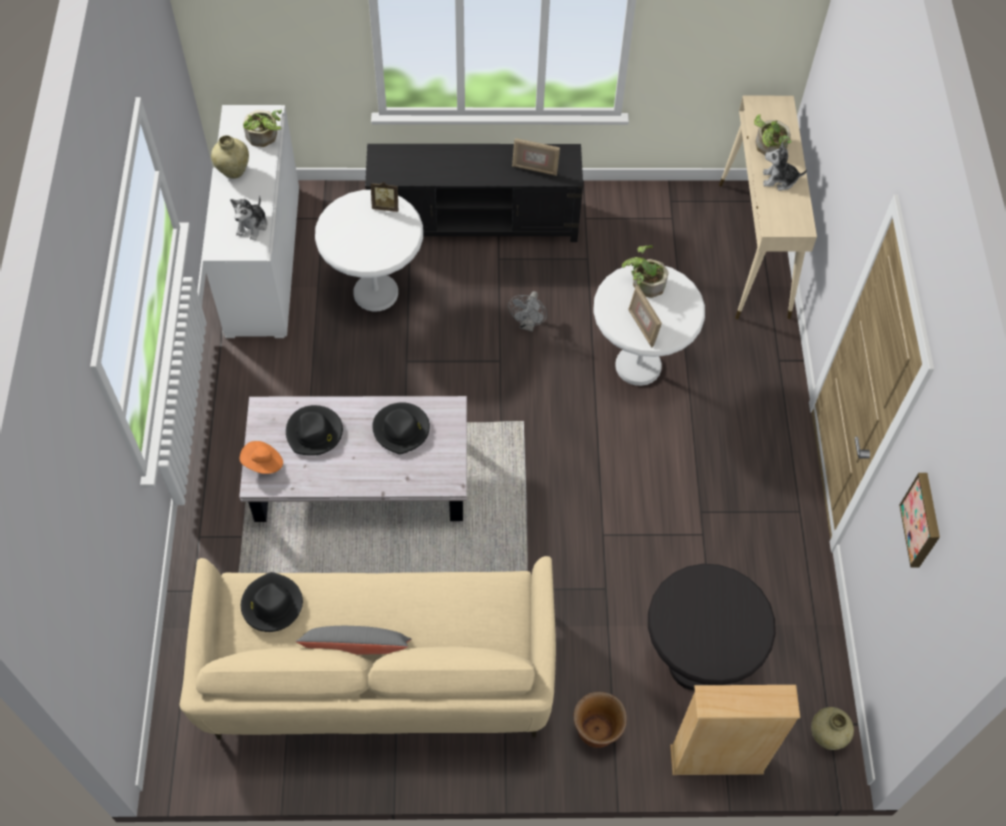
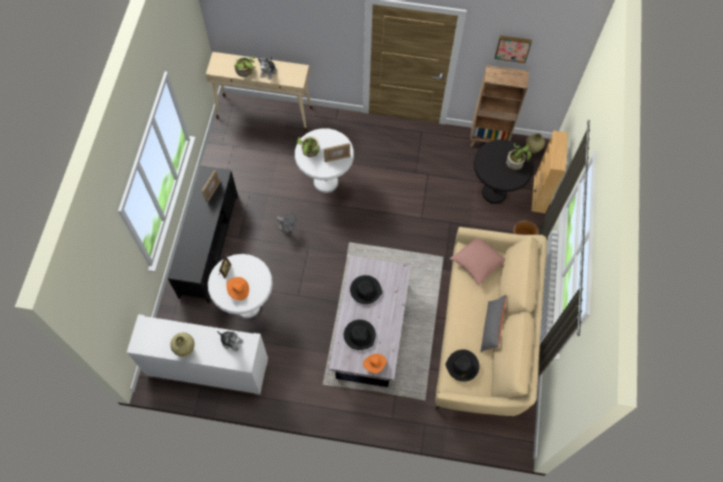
camera: 80 degrees left, 5 degrees up
potted plant [243,110,282,147] -> potted plant moved to [506,143,531,170]
none -> orange hat [226,277,249,300]
none -> pink pillow [450,238,505,286]
none -> brown bookcase [470,65,529,147]

